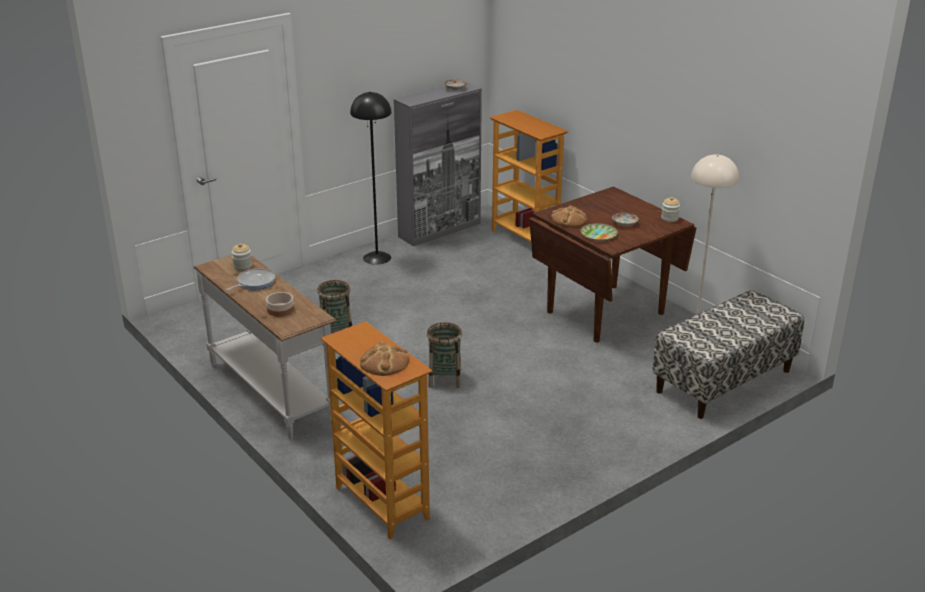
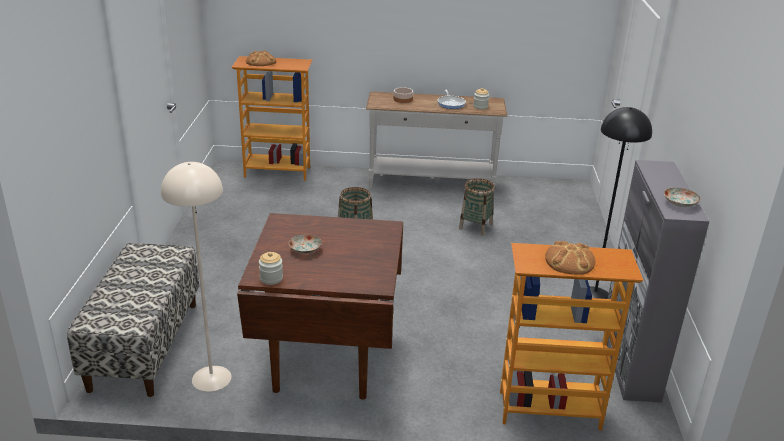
camera: 130 degrees right, 0 degrees up
bread [551,206,587,227] -> bread moved to [545,241,596,275]
plate [581,223,618,241] -> none

